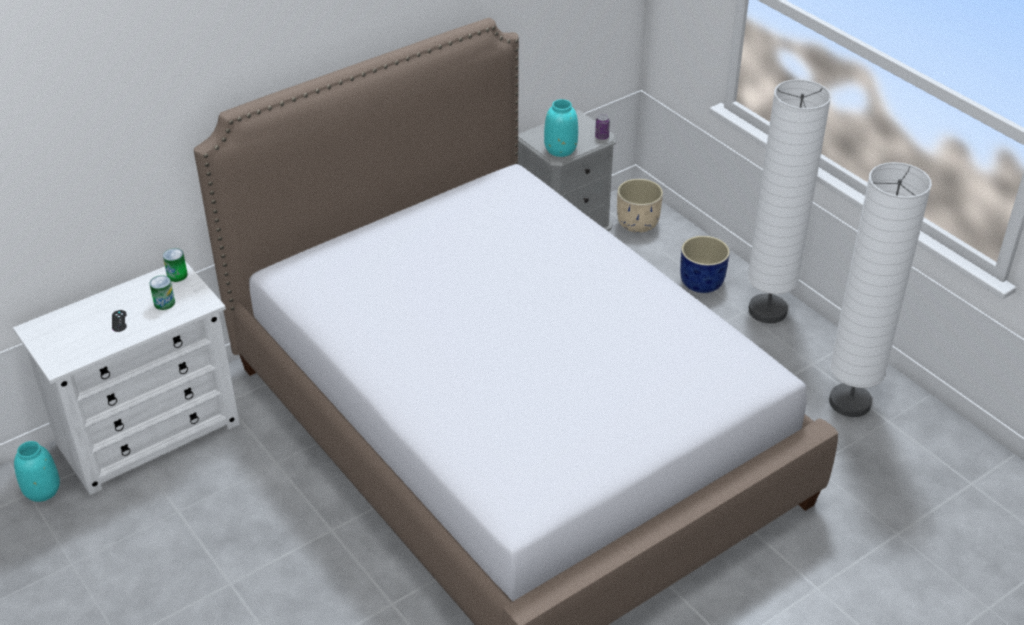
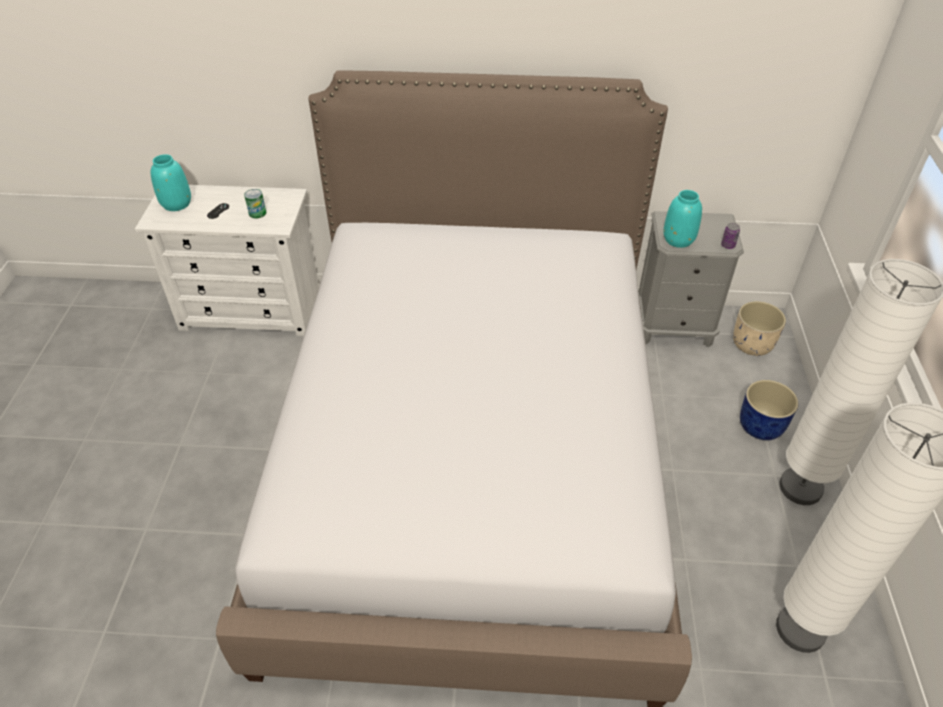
camera: 40 degrees right, 5 degrees up
turquoise vase [14,441,60,502] -> turquoise vase moved to [151,154,191,211]
can [163,248,188,282] -> none

